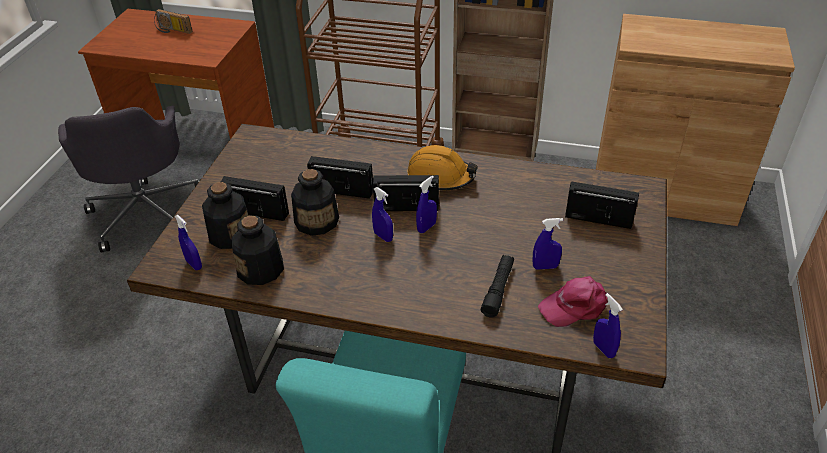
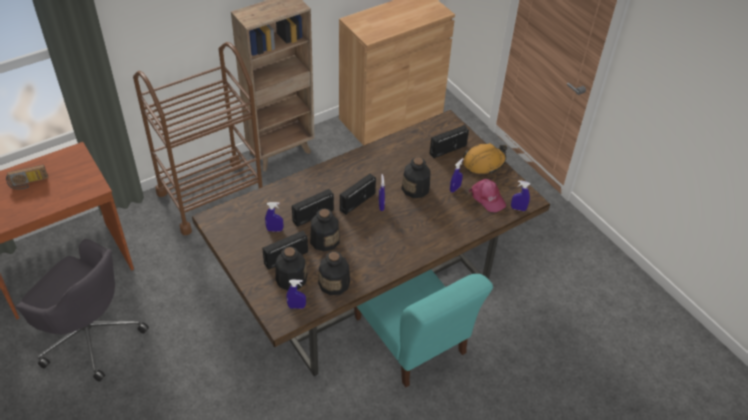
camera: 50 degrees left, 5 degrees up
blue spray bottle [372,187,393,242] -> blue spray bottle moved to [265,202,283,232]
orange hard hat [407,145,478,190] -> orange hard hat moved to [463,143,507,174]
black flashlight [481,255,514,318] -> none
pink cap [538,276,608,327] -> pink cap turned 60 degrees counterclockwise [469,179,506,212]
none -> bottle [401,157,431,198]

